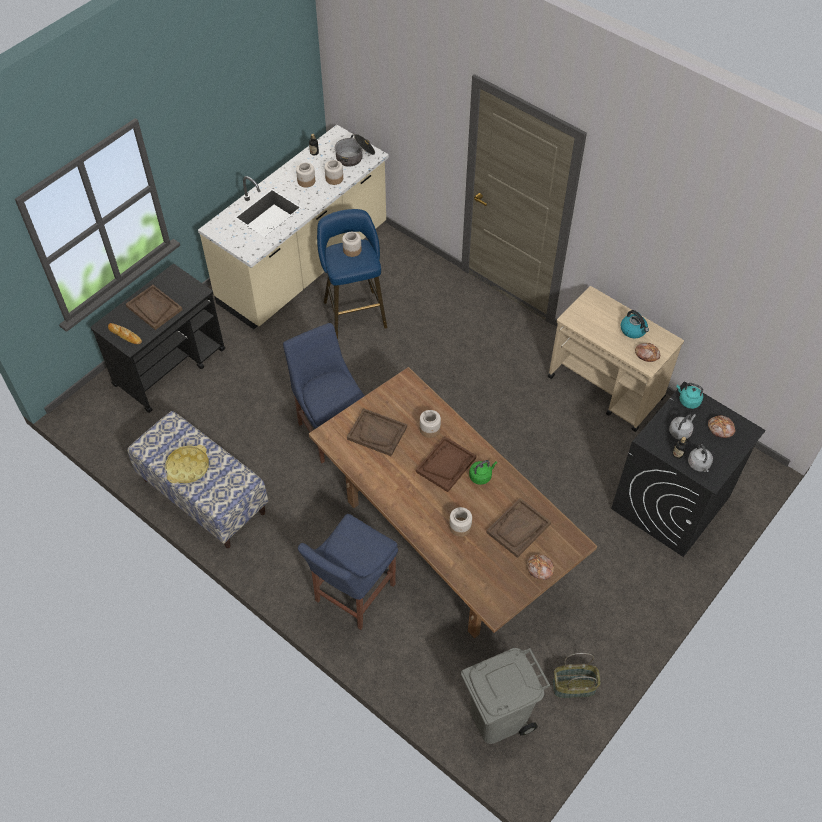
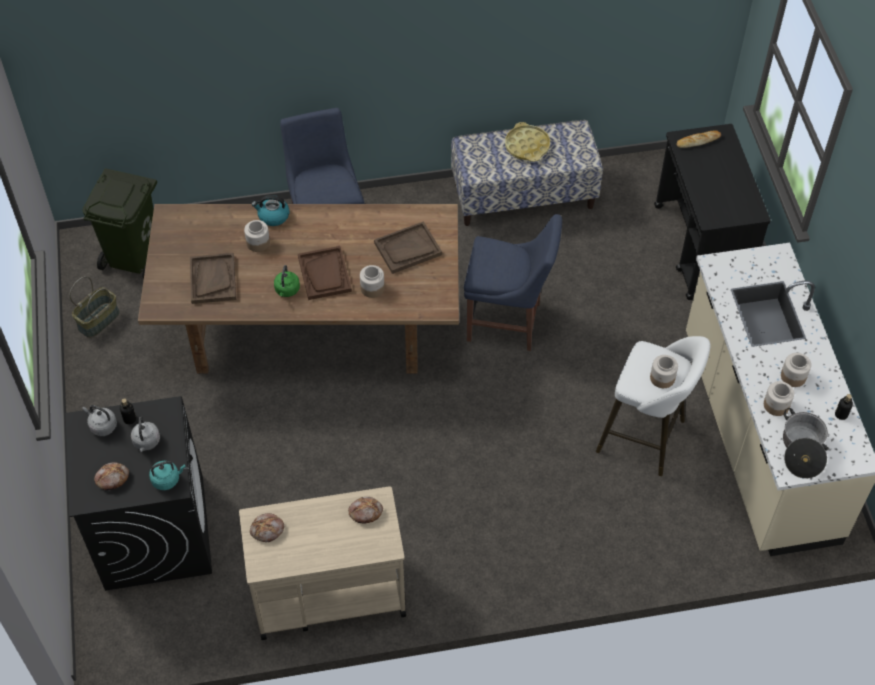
camera: 130 degrees right, 0 degrees up
brown tray [126,285,183,330] -> none
blue stool [317,209,387,339] -> white stool [596,336,710,476]
grey trash can [461,648,551,744] -> green trash can [83,168,157,279]
bread [527,554,554,580] -> bread moved to [348,497,383,523]
kettle [621,310,649,338] -> kettle moved to [252,195,289,226]

